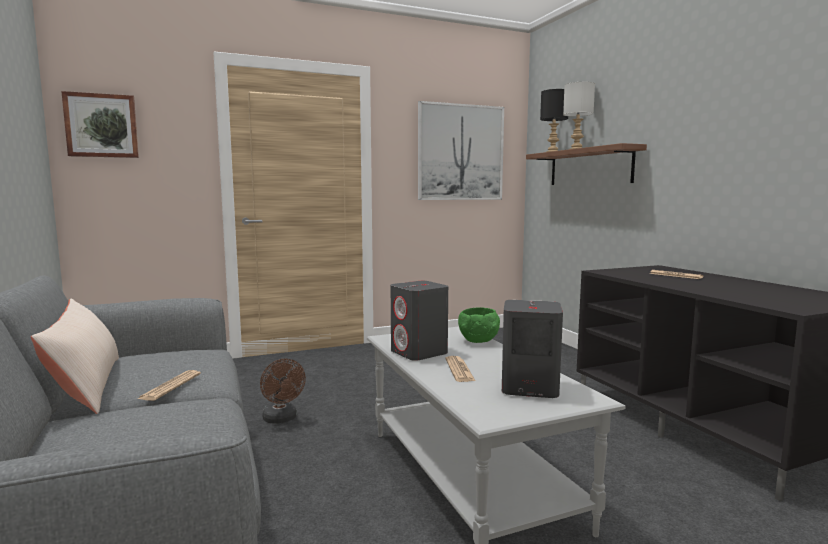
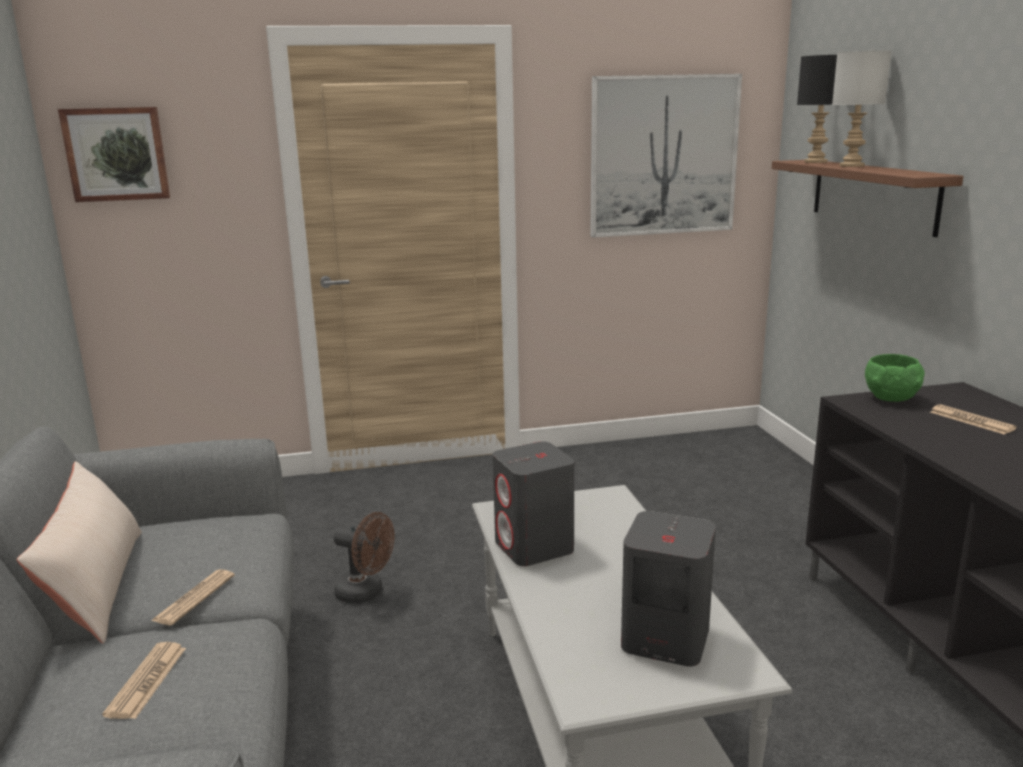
camera: 10 degrees right, 10 degrees up
brown fan [260,359,306,424] -> brown fan turned 45 degrees counterclockwise [334,512,395,604]
newspaper [445,356,475,382] -> newspaper moved to [102,642,186,719]
green bowl [458,307,500,343] -> green bowl moved to [865,354,925,402]

